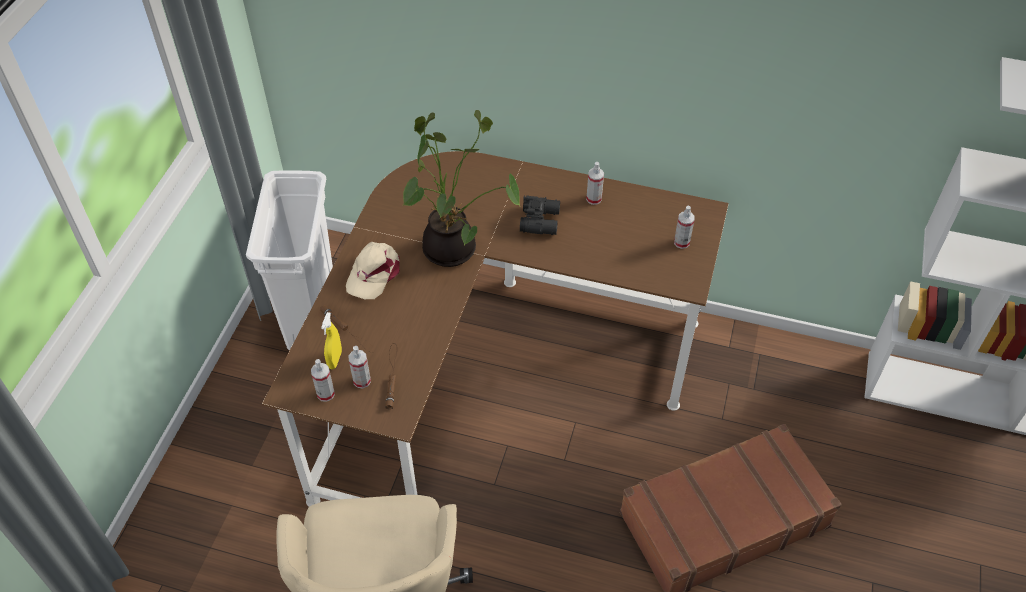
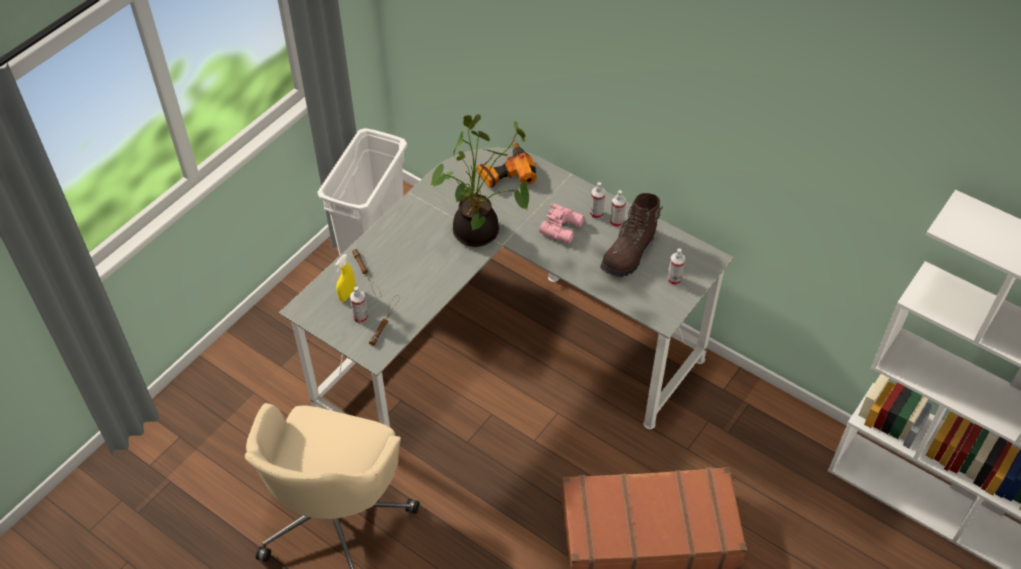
camera: 20 degrees right, 0 degrees up
brown desk [262,151,729,507] -> grey desk [279,148,734,429]
spray bottle [311,359,335,402] -> spray bottle moved to [590,182,605,219]
beige cap [346,242,400,299] -> none
black binoculars [520,196,560,235] -> pink binoculars [539,203,584,243]
none -> power drill [477,137,536,188]
none -> brown boot [600,193,663,277]

